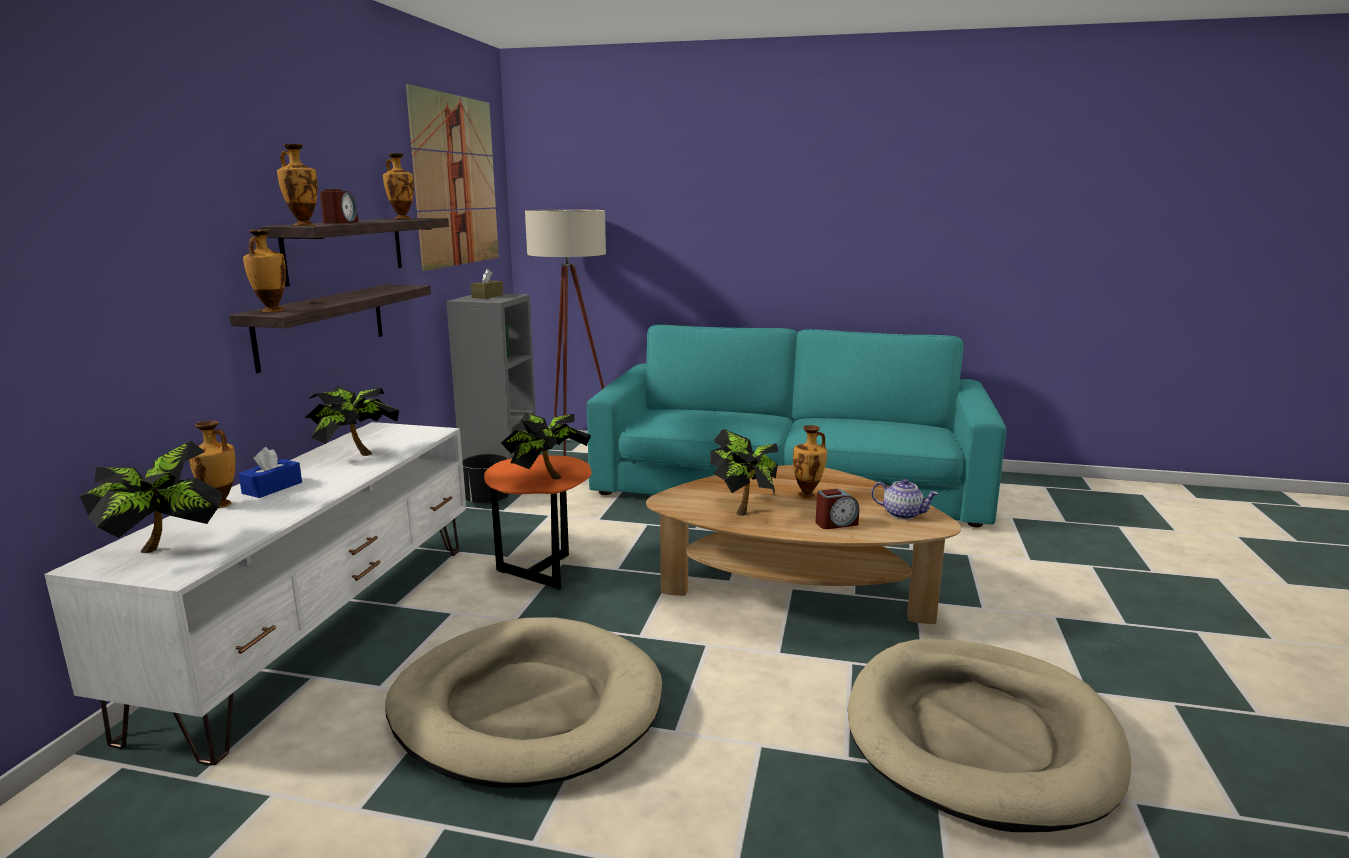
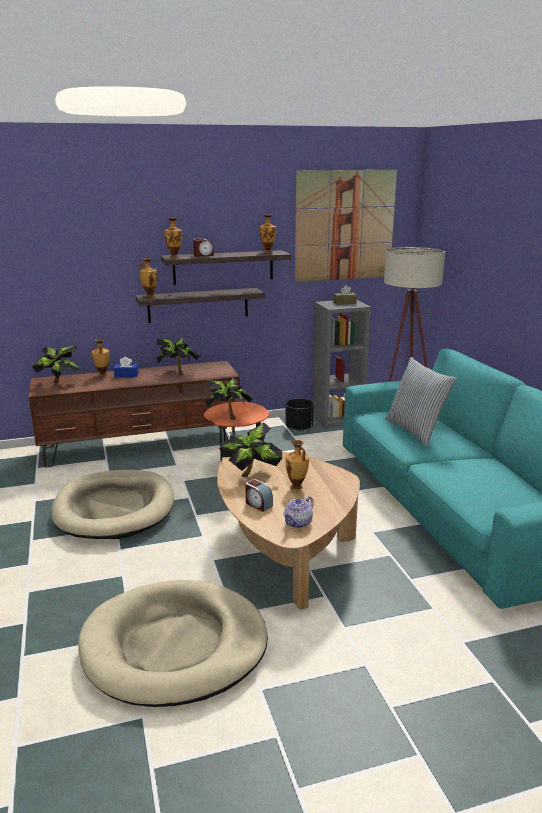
camera: 60 degrees right, 5 degrees up
white tv stand [44,422,466,766] -> brown tv stand [29,361,240,468]
teapot [871,479,938,520] -> teapot turned 45 degrees clockwise [283,496,314,528]
none -> pillow [385,357,456,447]

